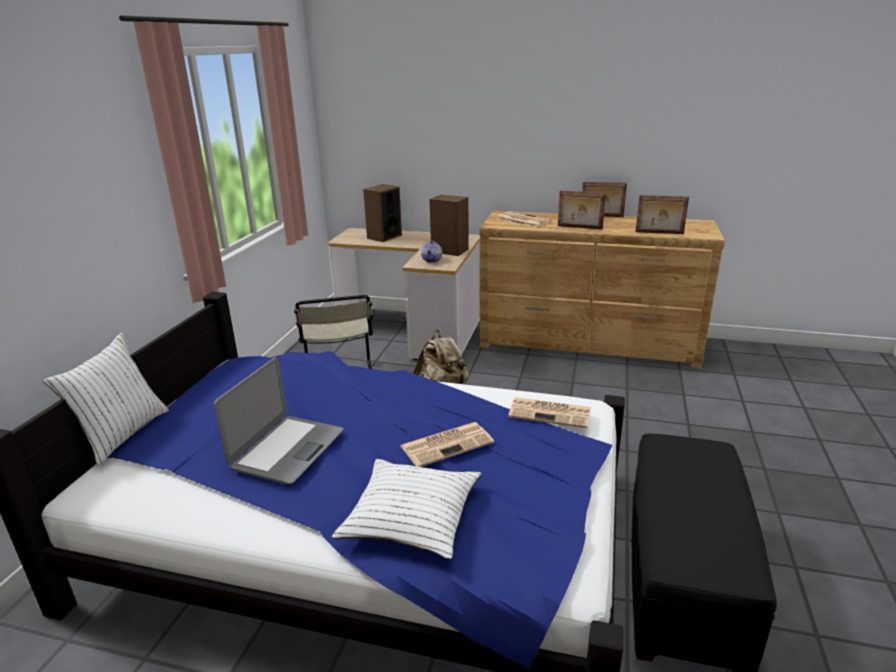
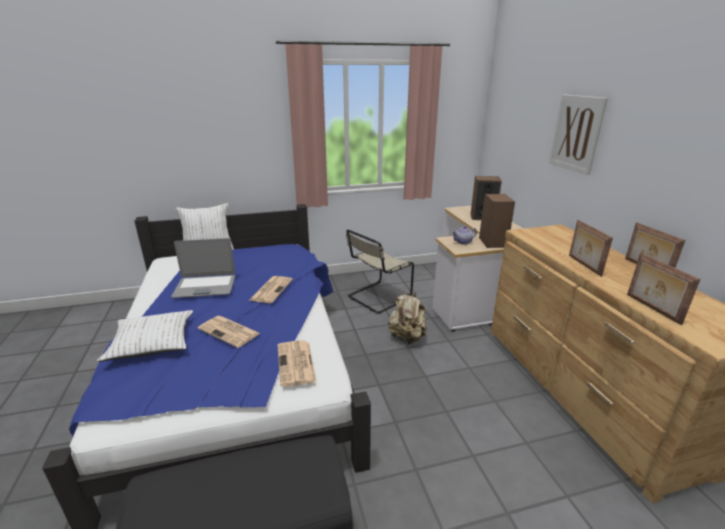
camera: 60 degrees right, 0 degrees up
newspaper [497,211,551,227] -> newspaper moved to [248,276,293,303]
none -> picture [549,94,608,175]

